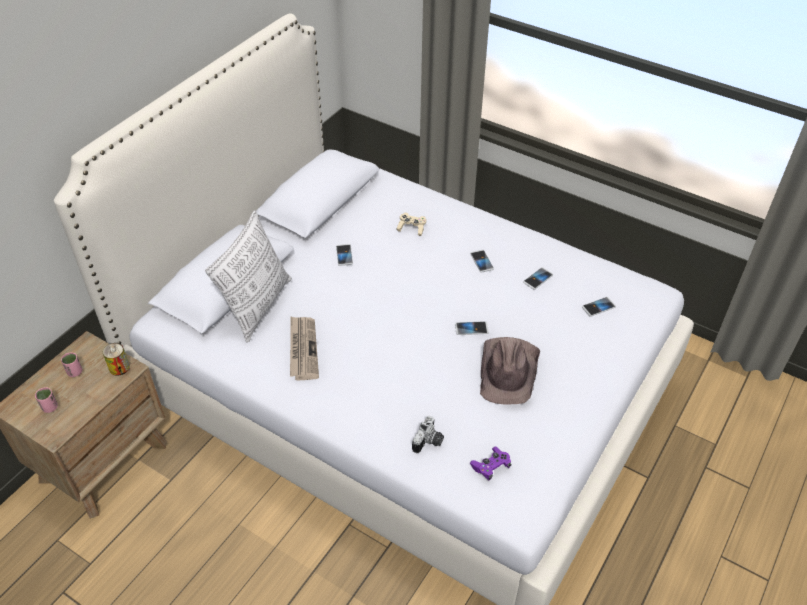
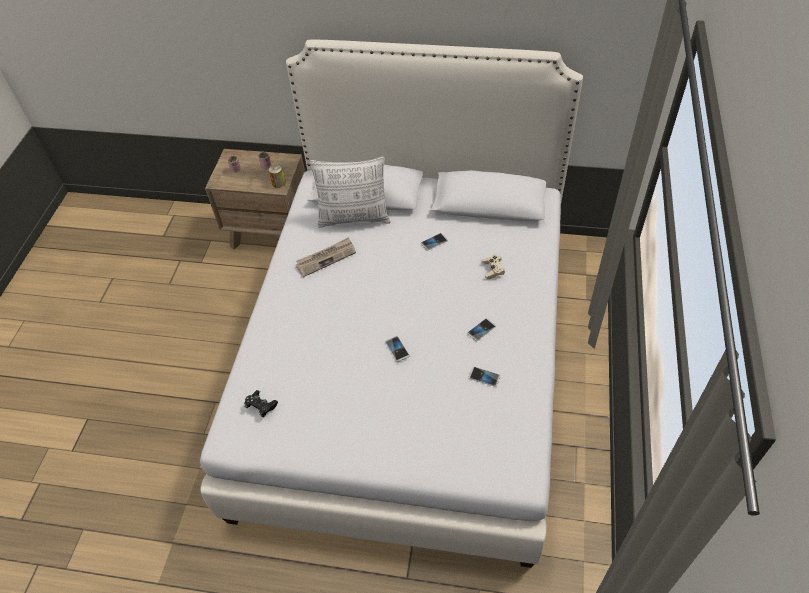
camera: 70 degrees right, 5 degrees up
camera [412,416,444,453] -> none
purple game controller [470,447,512,481] -> black game controller [244,390,278,417]
brown hat [480,337,540,404] -> none
phone [582,297,616,317] -> none

